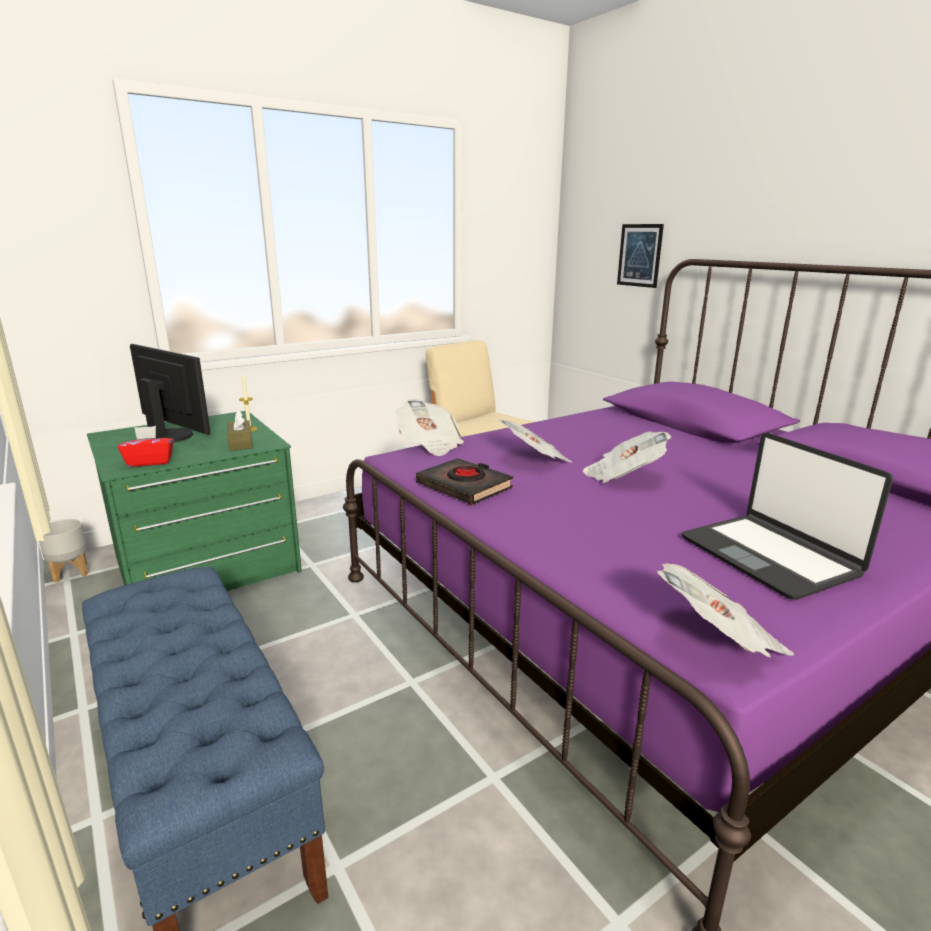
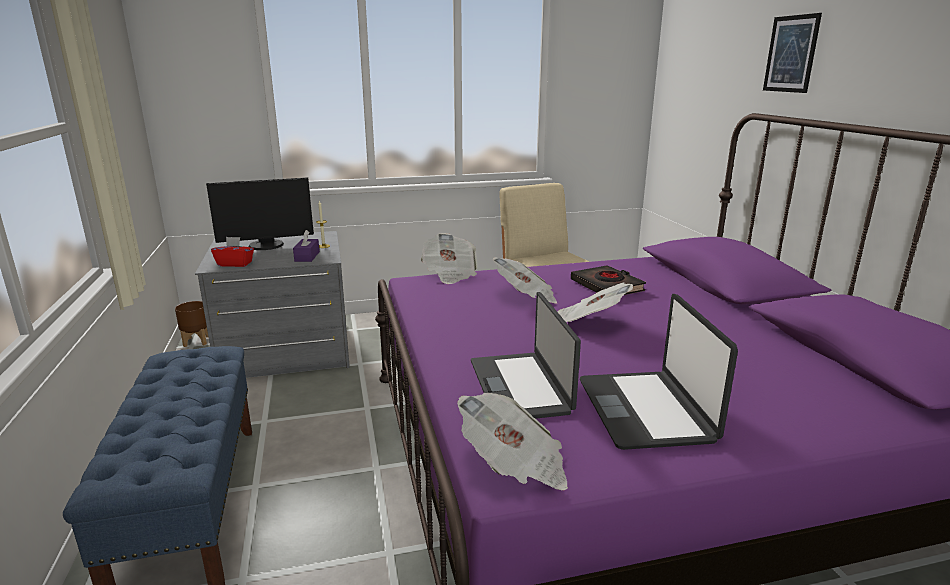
camera: 20 degrees right, 0 degrees up
grey planter [39,519,88,583] -> brown planter [175,301,209,347]
green dresser [87,411,302,591] -> grey dresser [195,231,350,378]
monitor [130,344,211,442] -> monitor turned 105 degrees clockwise [206,177,314,250]
brown tissue box [227,410,253,451] -> purple tissue box [293,230,320,262]
black book [416,458,513,505] -> black book moved to [571,265,646,295]
picture [617,224,664,288] -> picture moved to [763,13,822,93]
none -> laptop [471,292,581,419]

